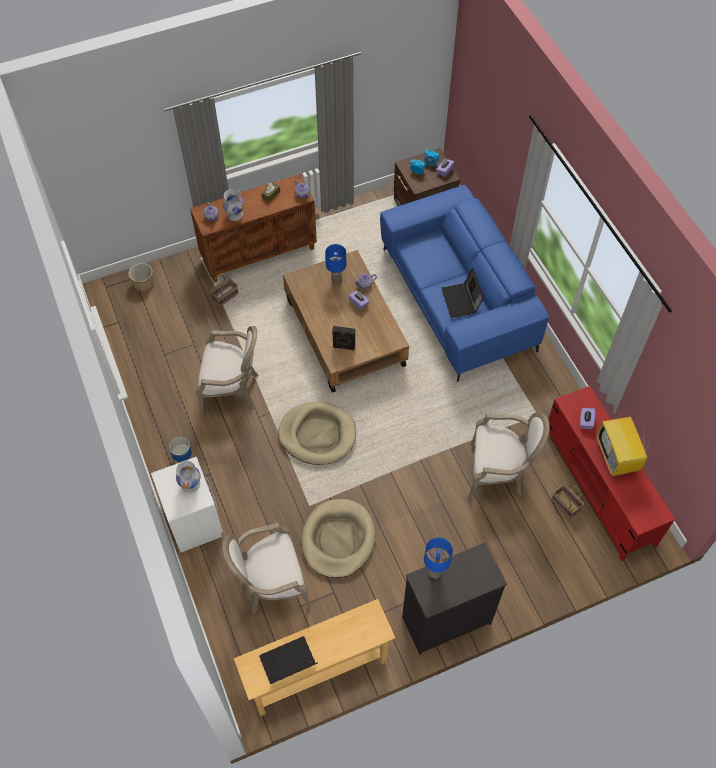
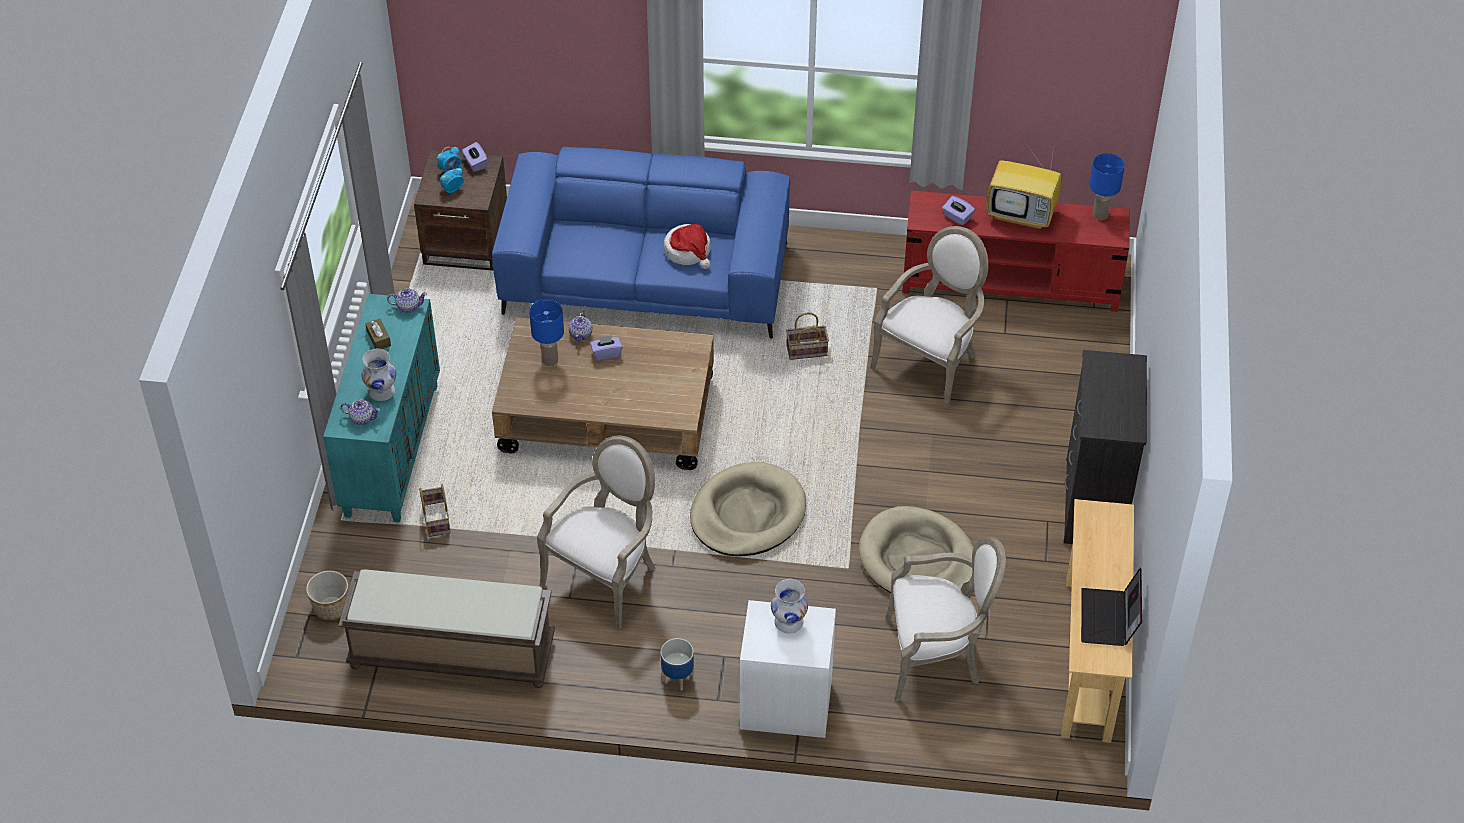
camera: 60 degrees left, 10 degrees down
brown cabinet [190,174,317,282] -> turquoise cabinet [323,294,440,523]
armchair [222,523,311,614] -> armchair turned 105 degrees counterclockwise [886,537,1006,701]
black speaker [332,326,355,350] -> none
blue table lamp [424,538,453,578] -> blue table lamp moved to [1089,153,1125,220]
laptop [442,268,483,318] -> hat [664,224,711,269]
basket [552,484,584,519] -> basket moved to [786,312,829,360]
none -> brown bench [338,569,555,688]

